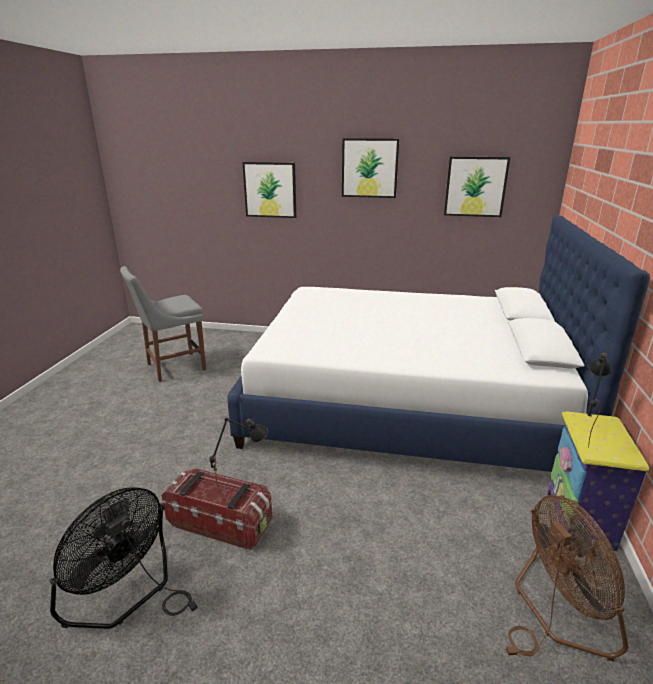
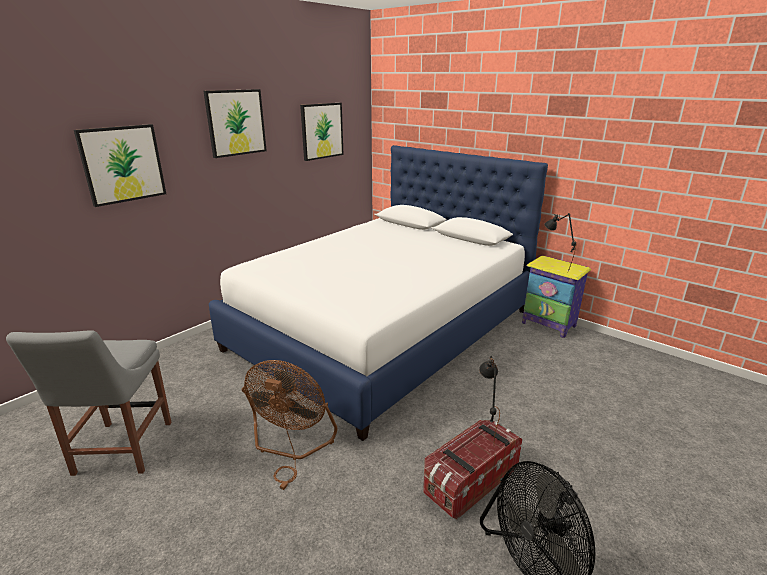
camera: 60 degrees left, 0 degrees up
brown fan [504,495,628,662] -> brown fan moved to [241,360,337,490]

